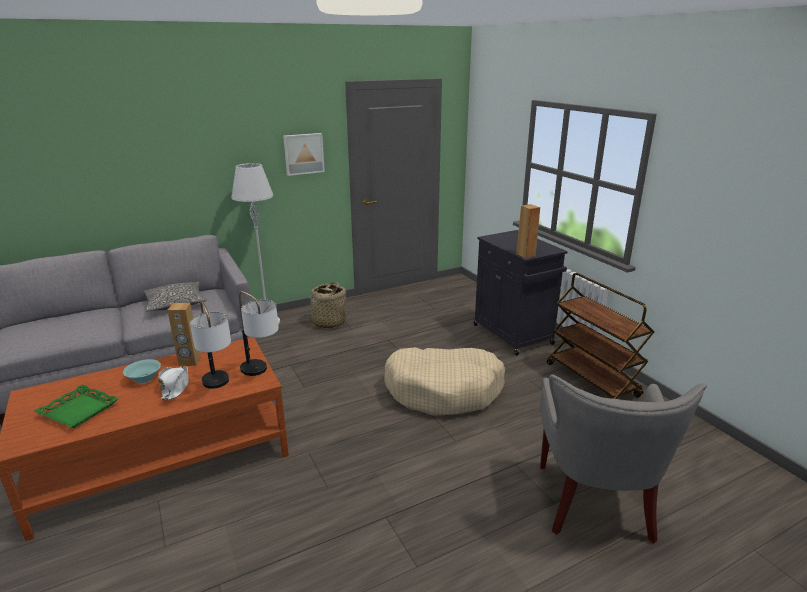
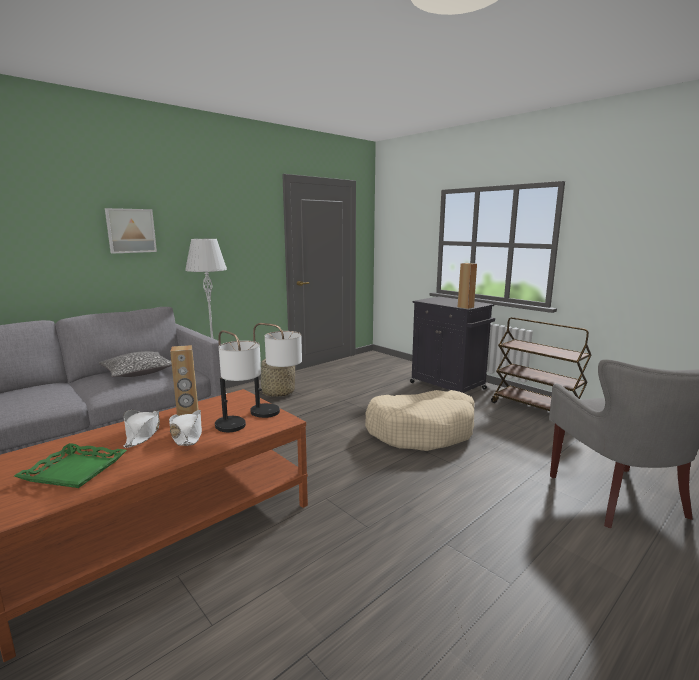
camera: 15 degrees left, 10 degrees down
turquoise bowl [123,359,161,383] -> white hat [123,410,160,448]
picture [283,133,325,176] -> picture moved to [105,208,157,254]

